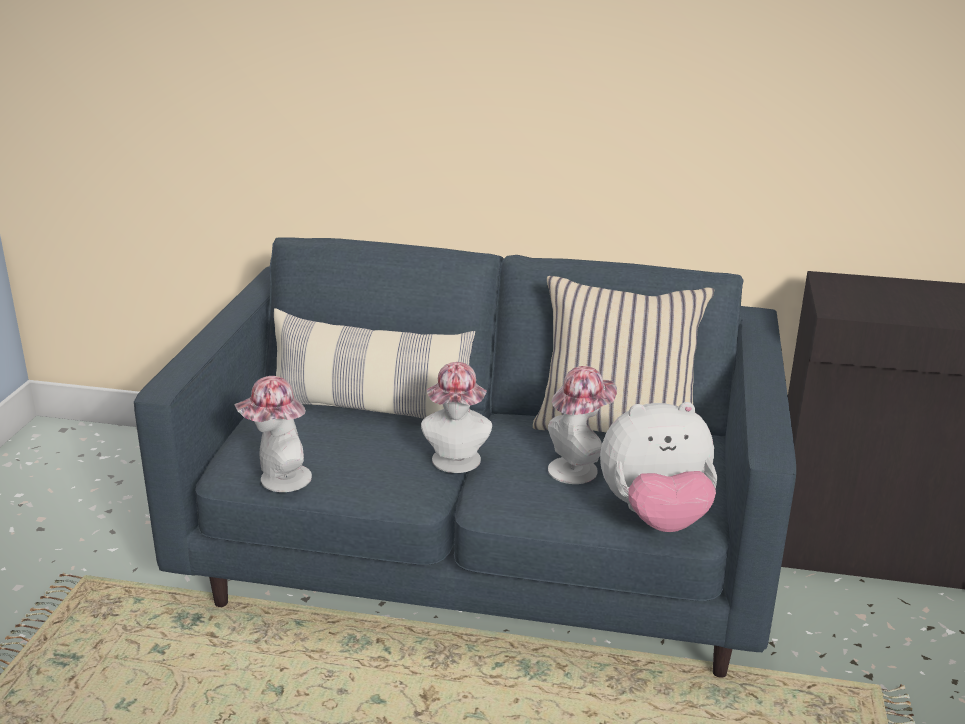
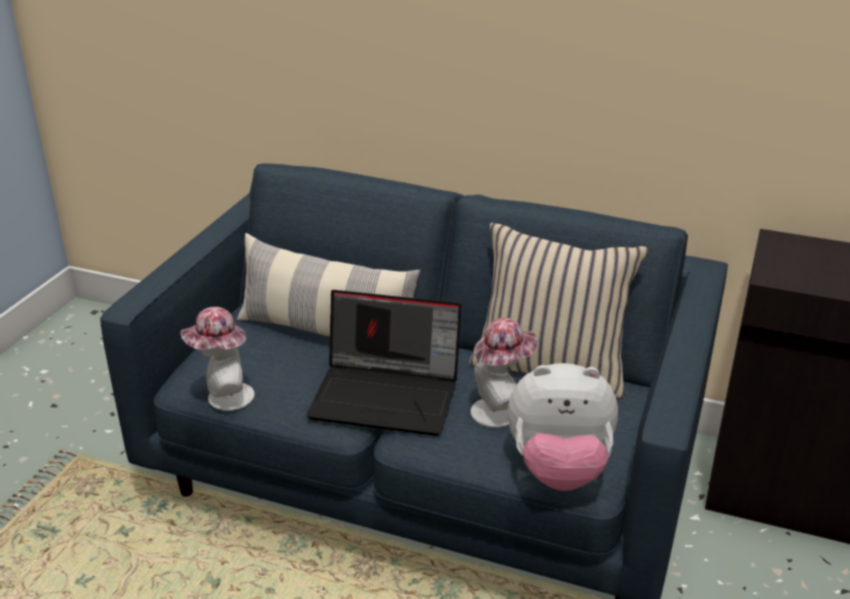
camera: 10 degrees right, 5 degrees up
hat [421,362,492,473] -> laptop [306,290,461,436]

